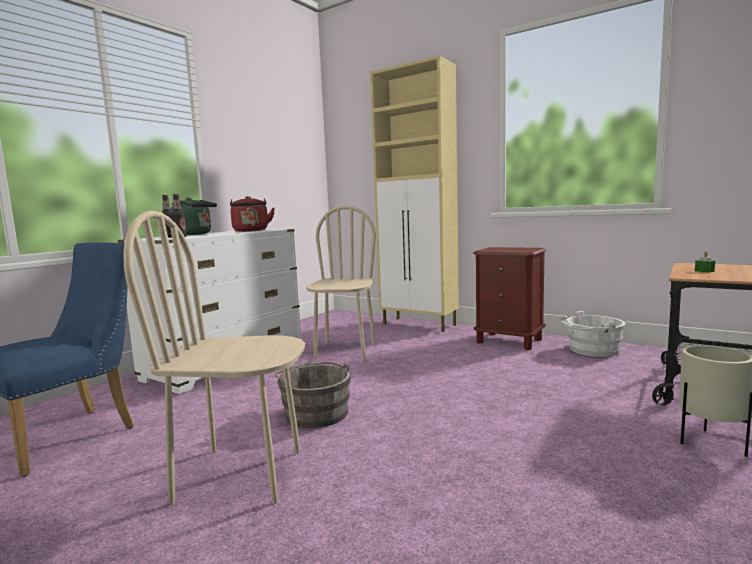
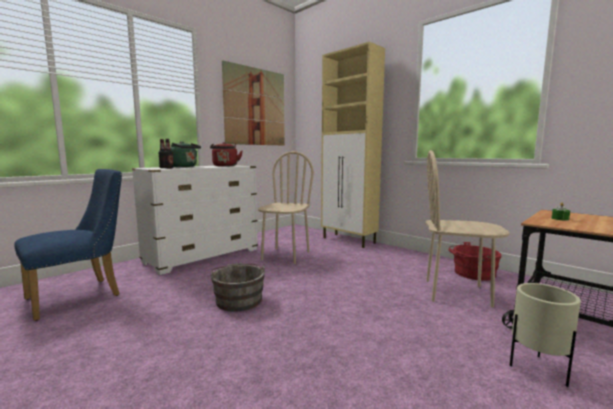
camera: 10 degrees right, 0 degrees up
beige chair [123,211,305,505] -> beige chair moved to [426,150,510,307]
brown nightstand [473,247,547,350] -> none
white bucket [560,311,626,357] -> red bucket [449,242,501,281]
none -> picture [222,60,285,145]

